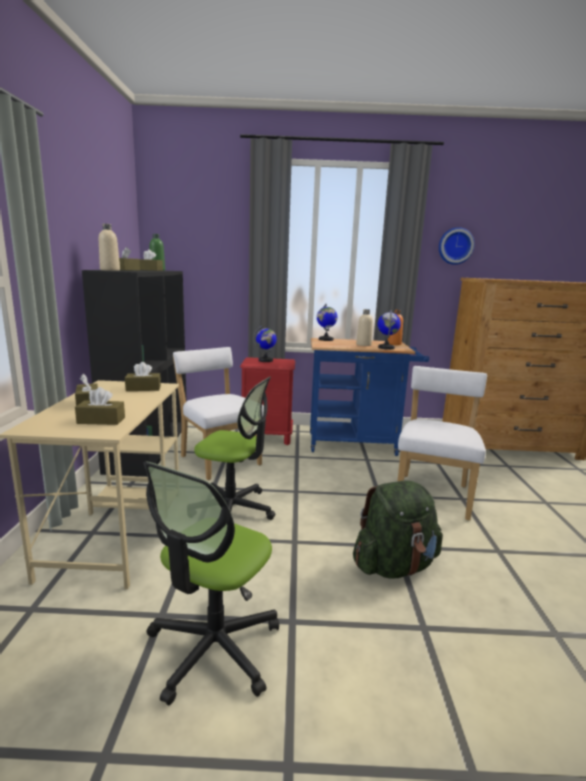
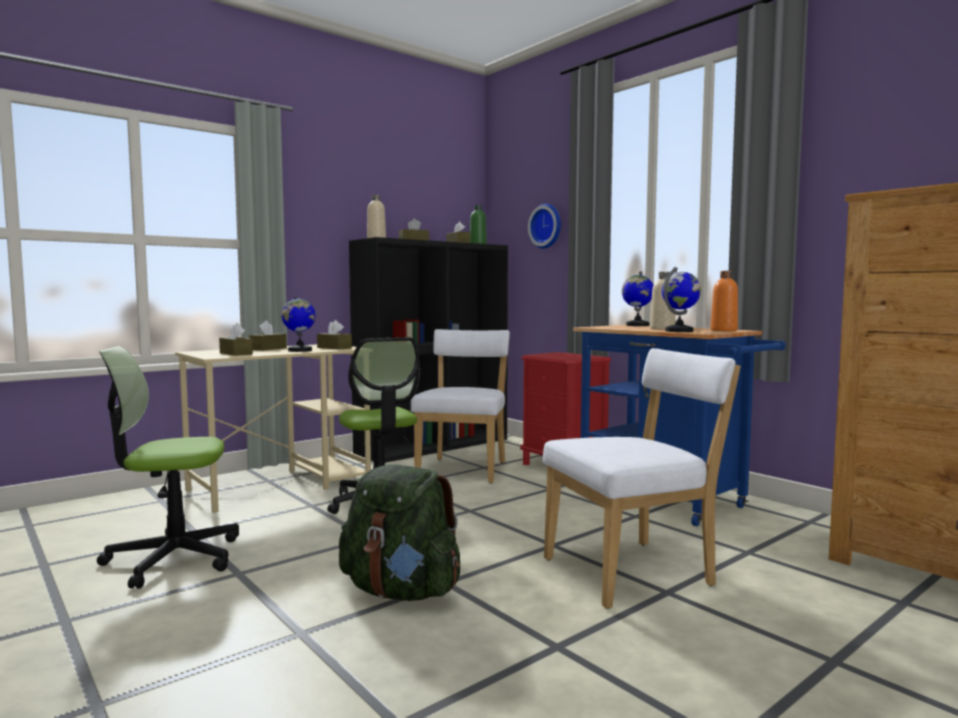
camera: 50 degrees right, 10 degrees down
globe [253,326,277,362] -> globe moved to [281,295,315,352]
wall clock [439,227,474,265] -> wall clock moved to [528,204,561,249]

